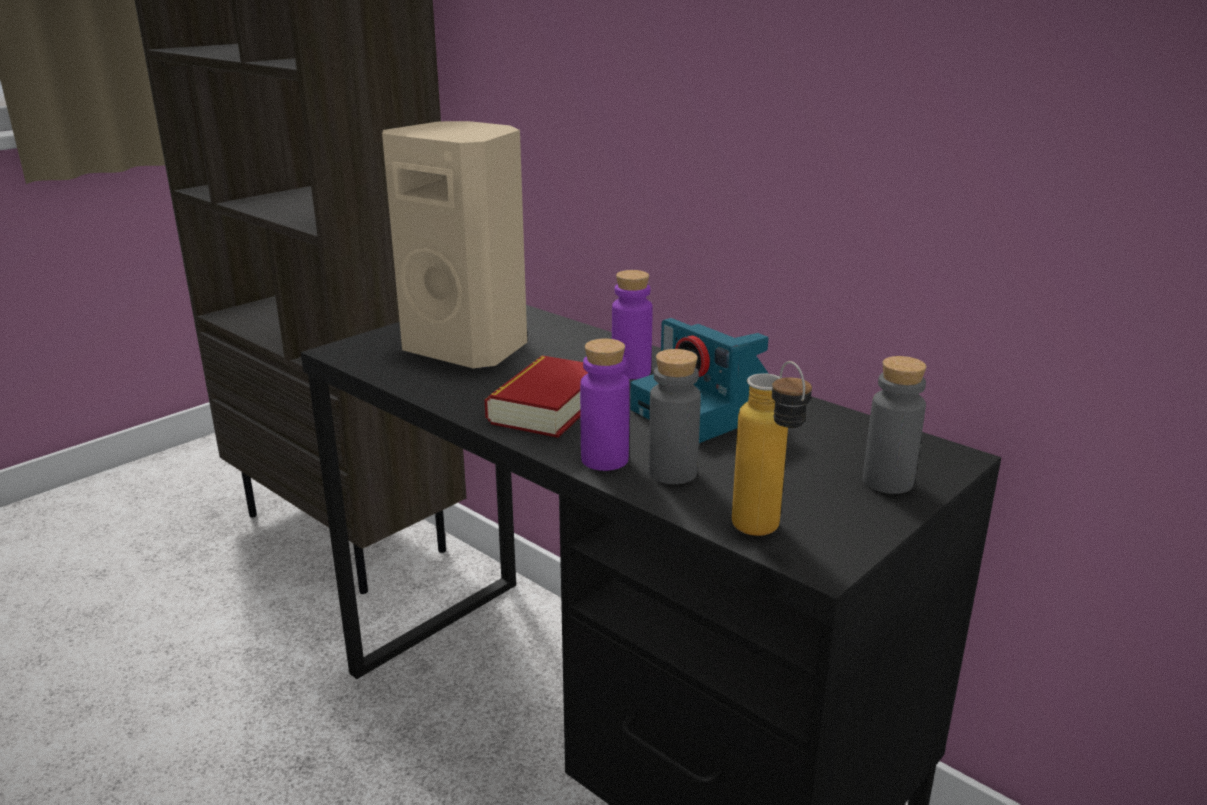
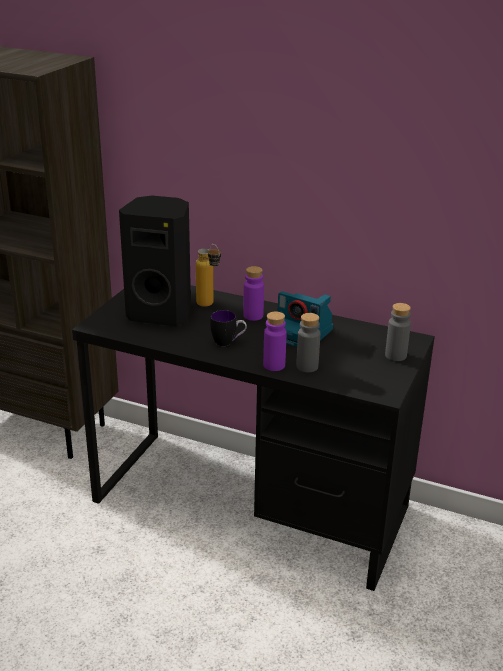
camera: 20 degrees left, 5 degrees up
beige speaker [382,121,527,368] -> black speaker [119,196,191,326]
book [485,355,588,438] -> mug [210,310,247,346]
bottle [732,361,812,536] -> bottle moved to [196,244,221,307]

